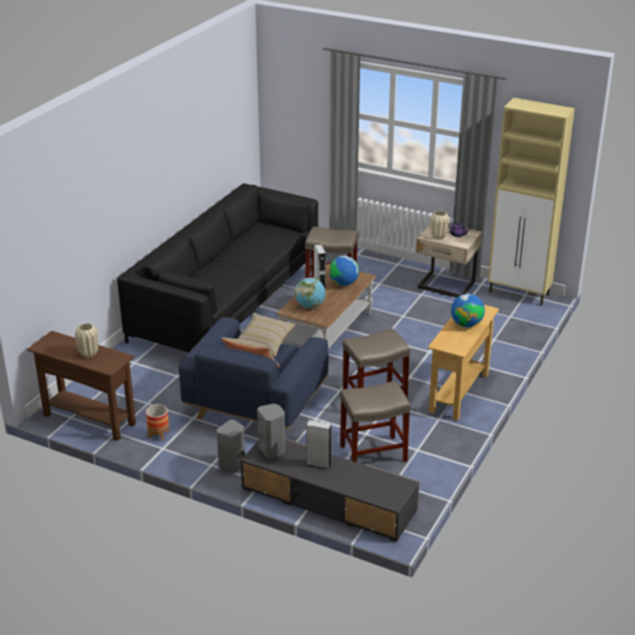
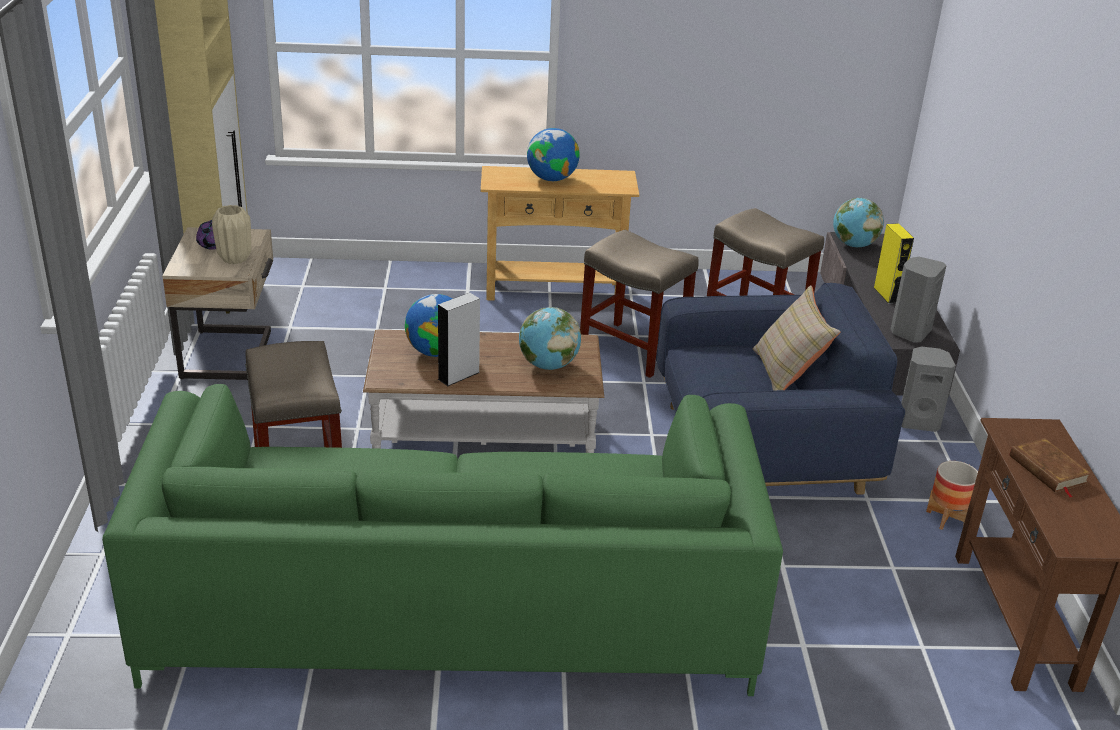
camera: 120 degrees left, 0 degrees up
beige vase [75,323,98,358] -> brown book [1010,438,1092,498]
black sofa [117,183,318,352] -> green sofa [102,384,783,696]
beige pillow [238,313,296,357] -> none
grey speaker [306,420,332,469] -> yellow speaker [873,223,914,304]
none -> globe [833,198,884,247]

